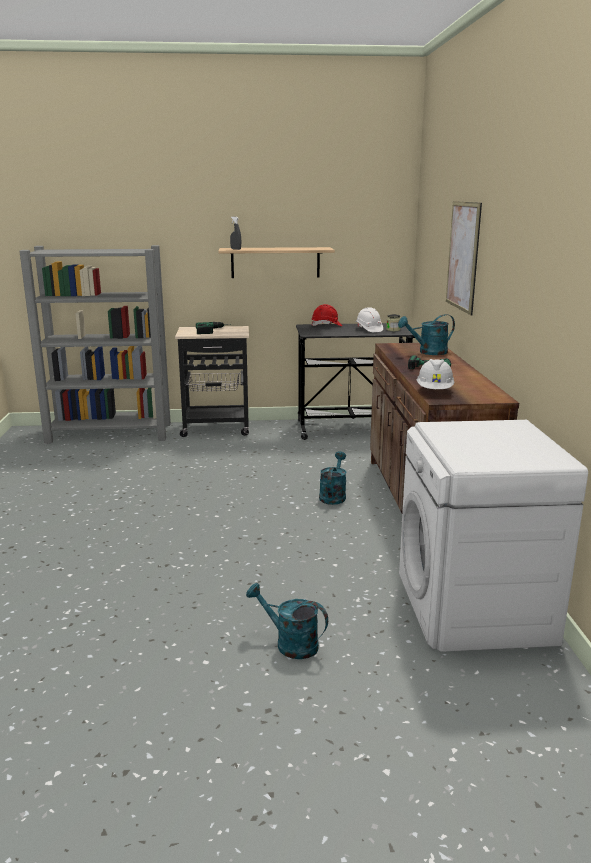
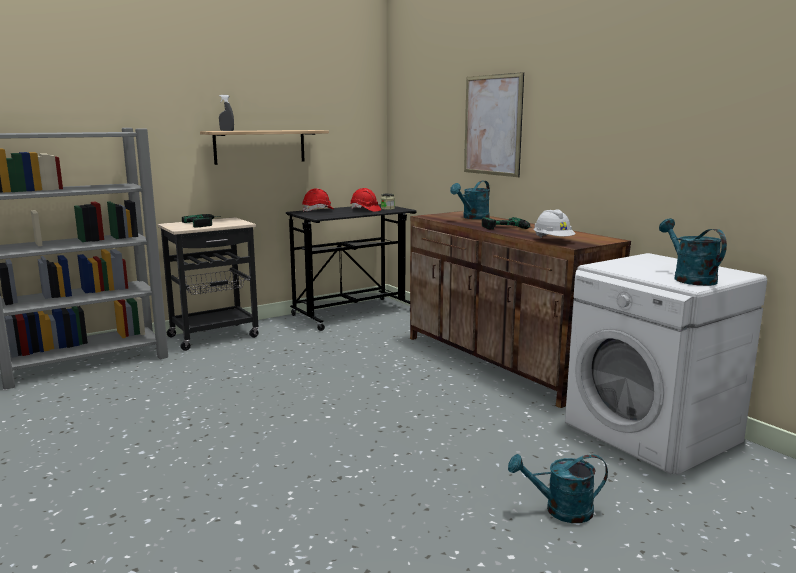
camera: 30 degrees left, 5 degrees down
turquoise watering can [319,451,347,505] -> turquoise watering can moved to [659,218,727,286]
white hard hat [356,307,383,332] -> red hard hat [350,188,381,212]

